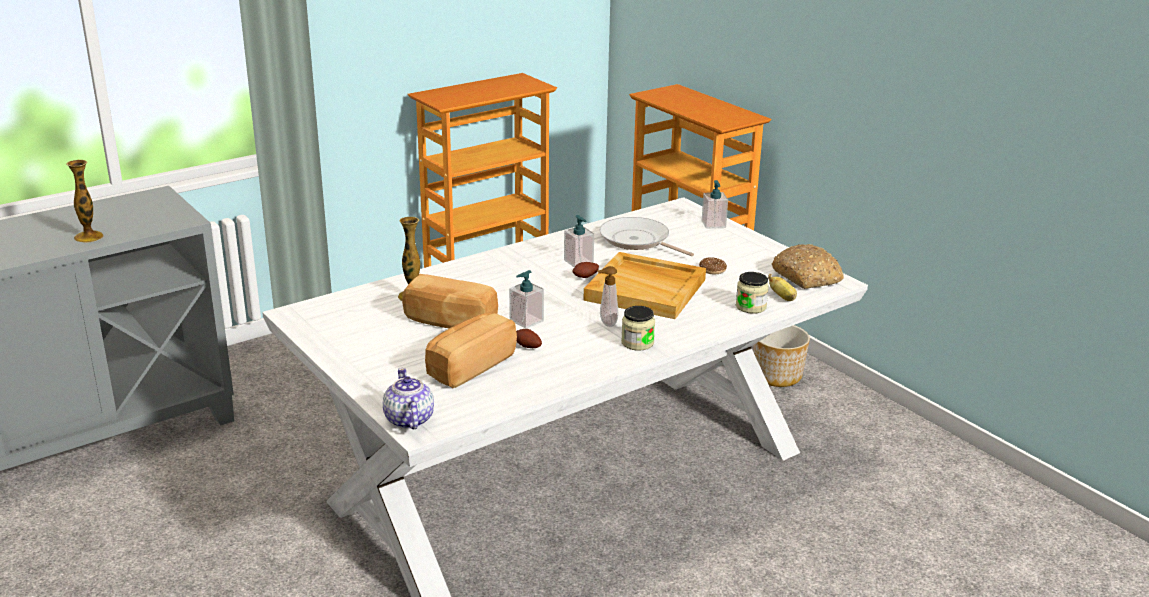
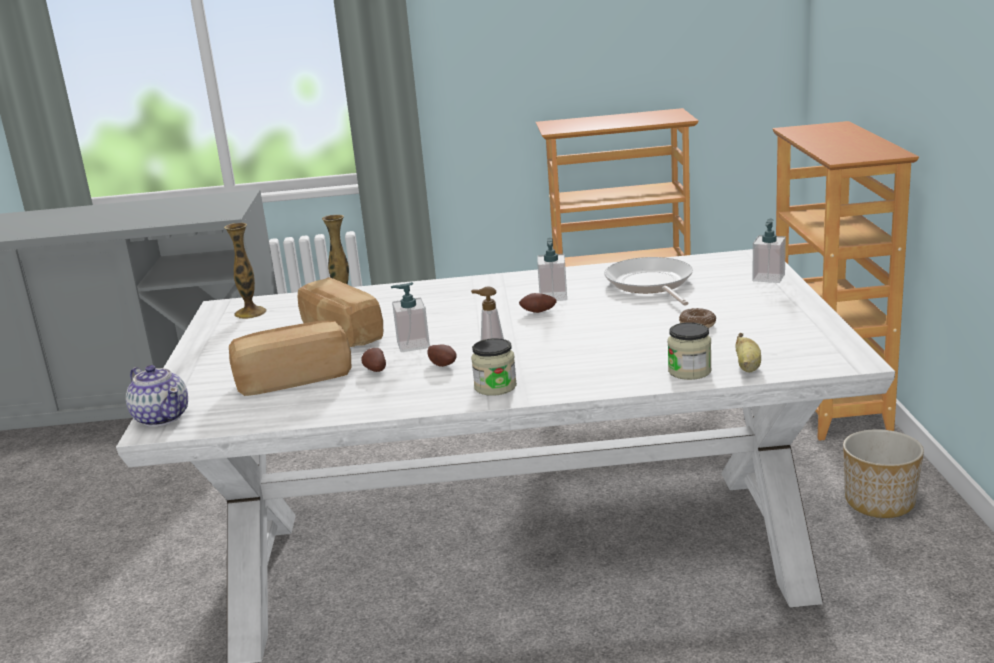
camera: 35 degrees right, 5 degrees down
vase [66,160,104,243] -> vase moved to [224,223,267,319]
teapot [383,368,434,430] -> teapot turned 120 degrees clockwise [126,365,188,427]
beige tray [584,252,706,319] -> none
bread [771,244,844,289] -> none
none -> potato [428,344,456,367]

